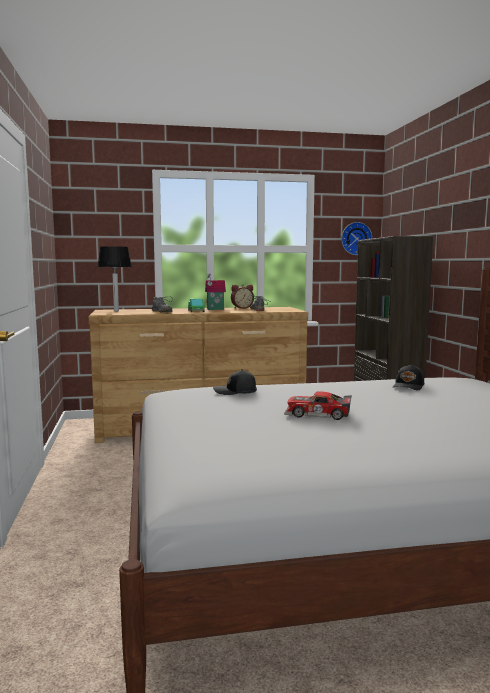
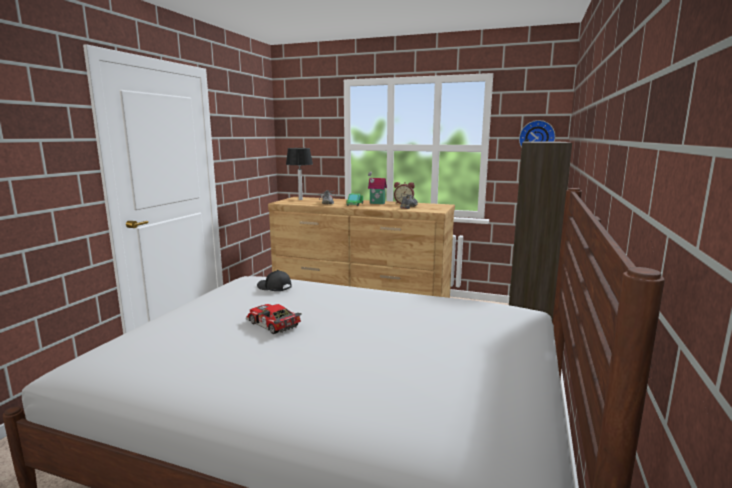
camera: 30 degrees right, 5 degrees up
black cap [393,364,424,390] -> none

